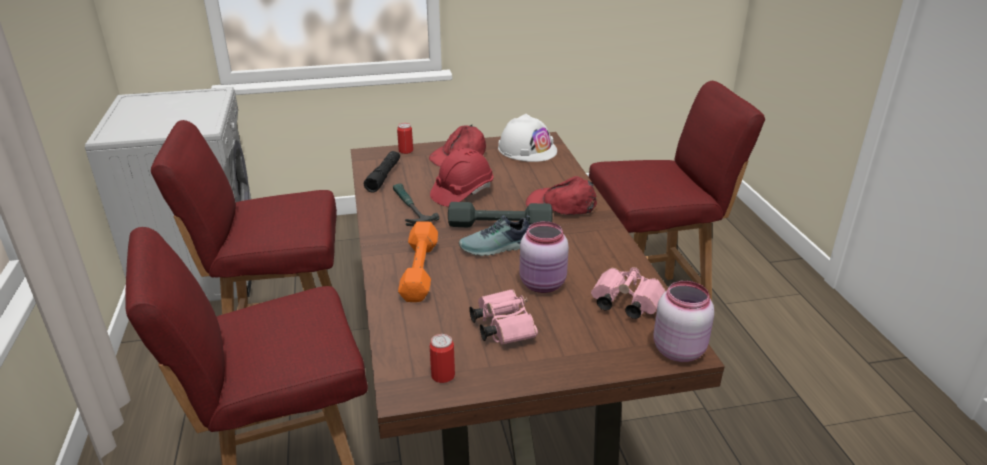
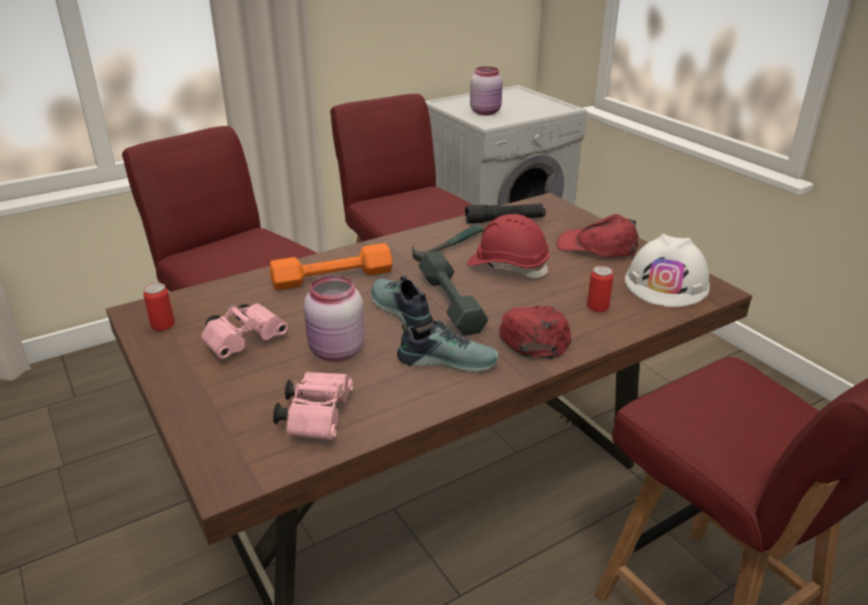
camera: 70 degrees right, 0 degrees up
can [397,123,413,154] -> can moved to [587,266,614,312]
pink jar [653,281,714,362] -> pink jar moved to [470,66,503,115]
none -> shoe [397,320,499,372]

